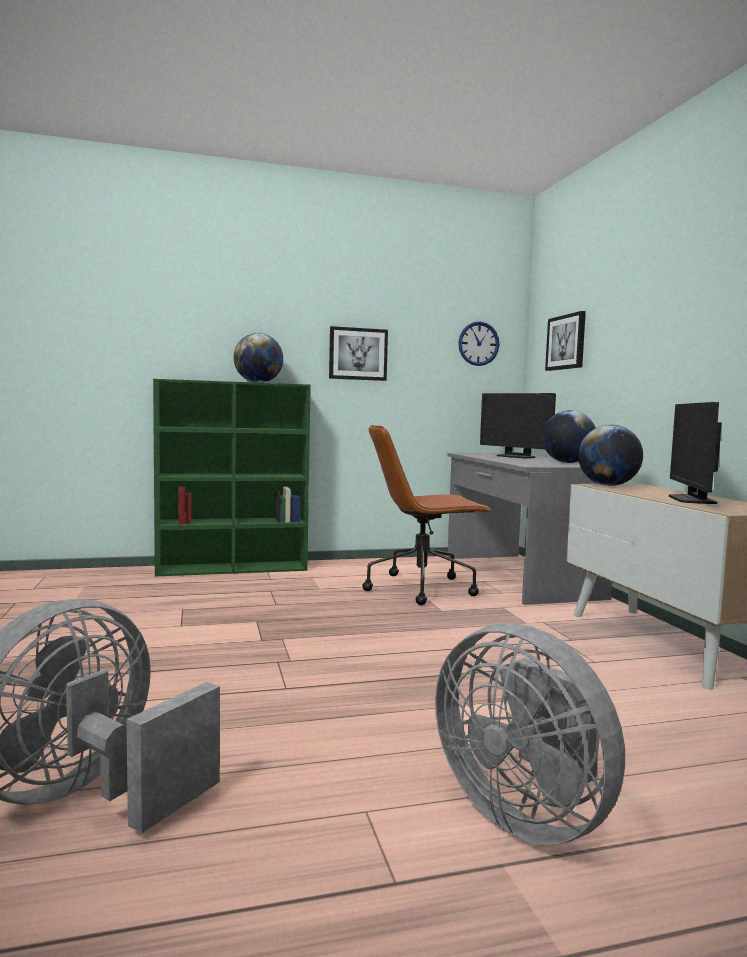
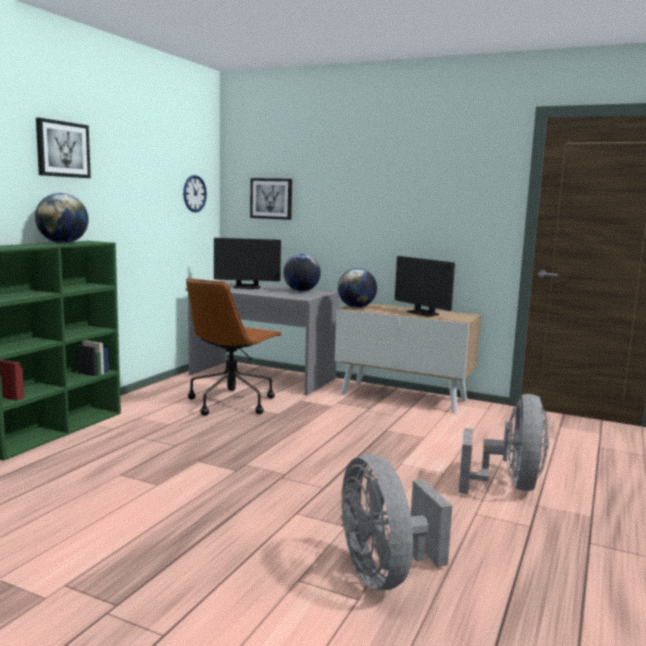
camera: 50 degrees left, 5 degrees up
picture [329,326,388,381] -> picture moved to [36,118,91,178]
grey fan [435,623,625,845] -> grey fan turned 75 degrees counterclockwise [459,394,549,494]

